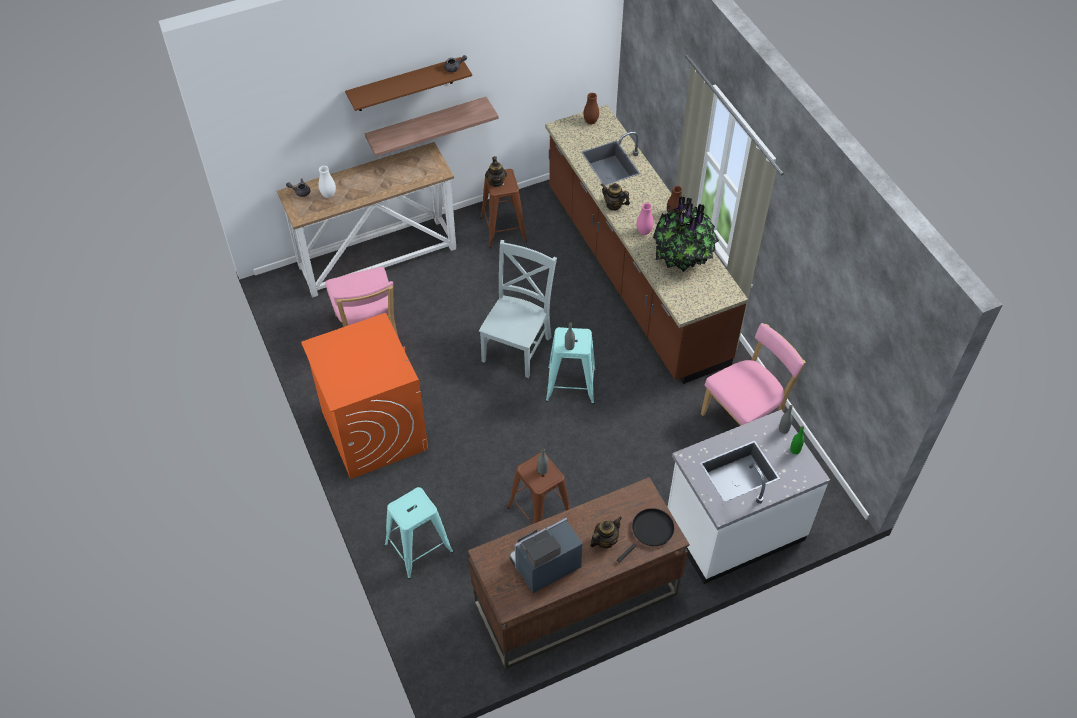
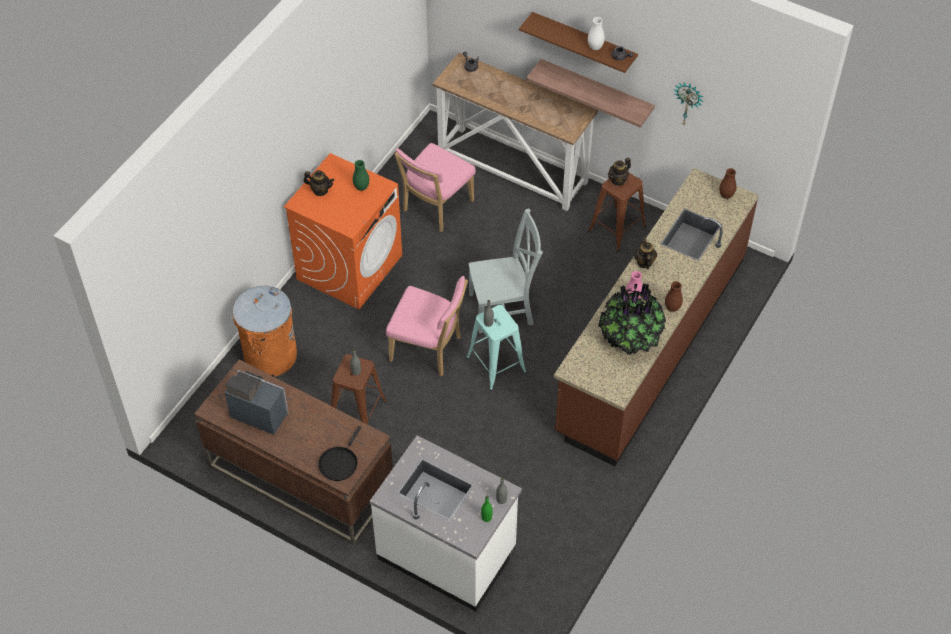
camera: 55 degrees right, 0 degrees up
white vase [318,166,336,198] -> white vase moved to [588,17,605,50]
turquoise stool [384,487,454,579] -> orange trash can [232,285,297,377]
teapot [590,517,622,548] -> teapot moved to [304,170,334,196]
black frying pan [617,508,674,562] -> black frying pan turned 105 degrees clockwise [318,426,361,481]
pink chair [701,323,806,426] -> pink chair moved to [386,276,468,377]
none -> green vase [353,160,369,191]
none -> wall clock [673,82,704,125]

